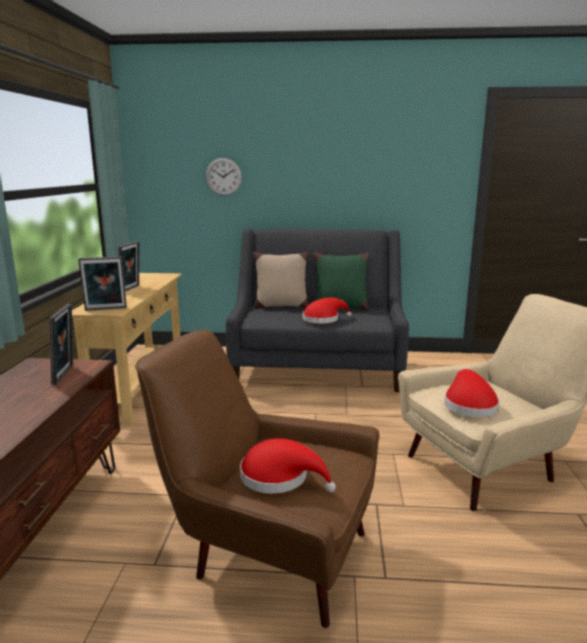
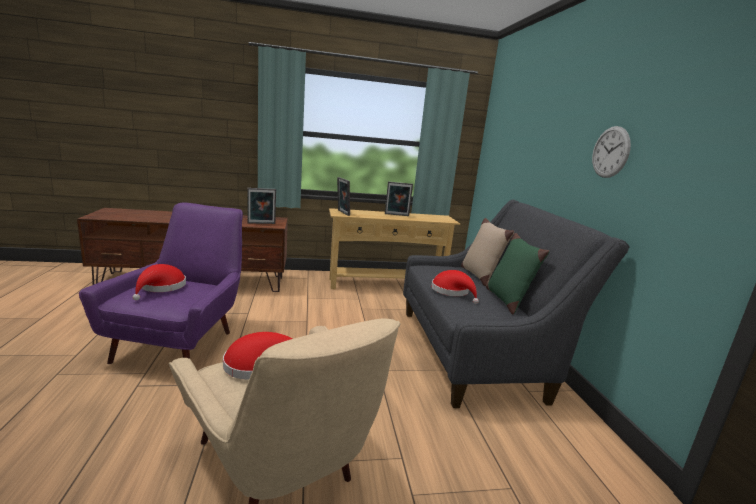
camera: 75 degrees right, 0 degrees up
brown armchair [135,330,380,628] -> purple armchair [79,202,243,364]
wall clock [206,158,242,196] -> wall clock moved to [592,126,631,178]

